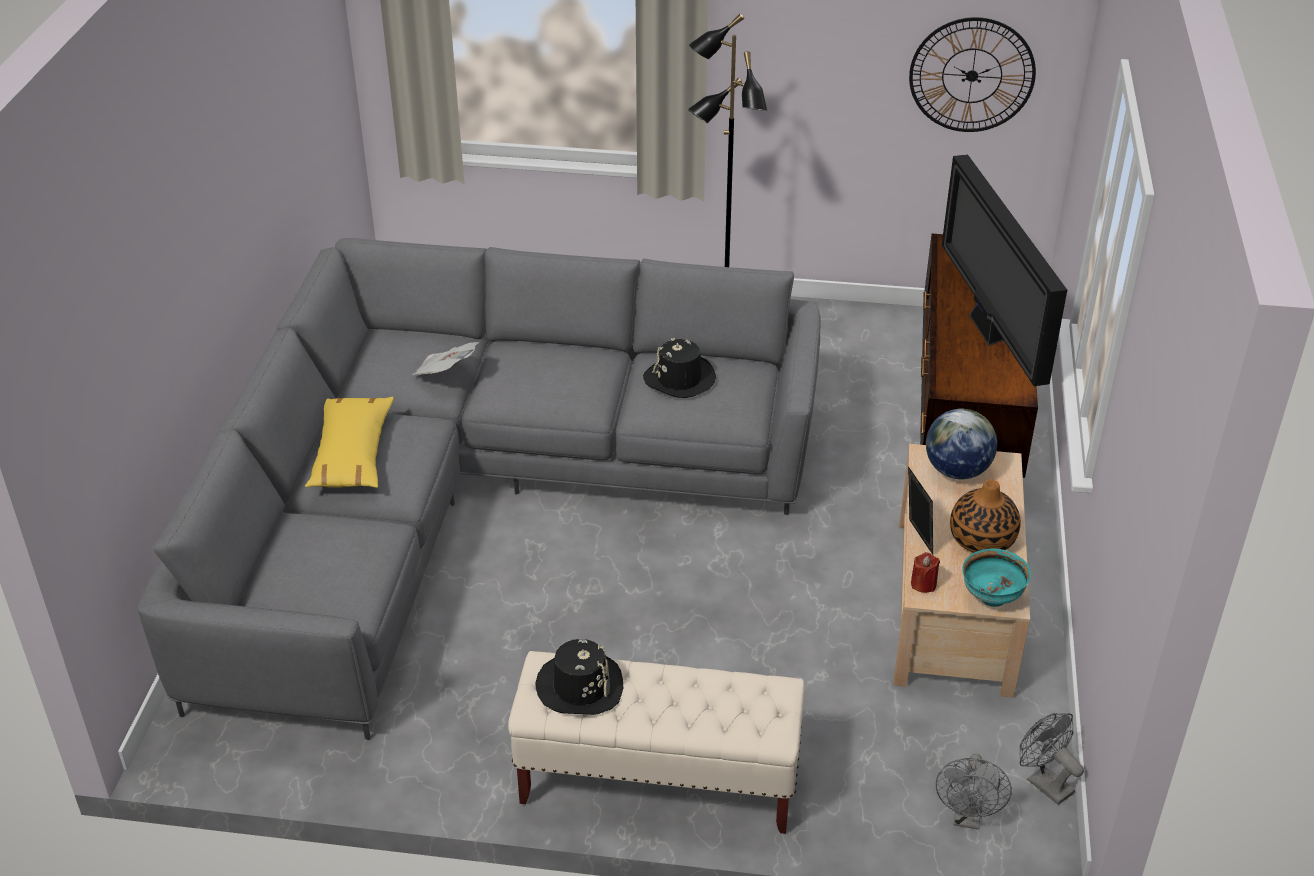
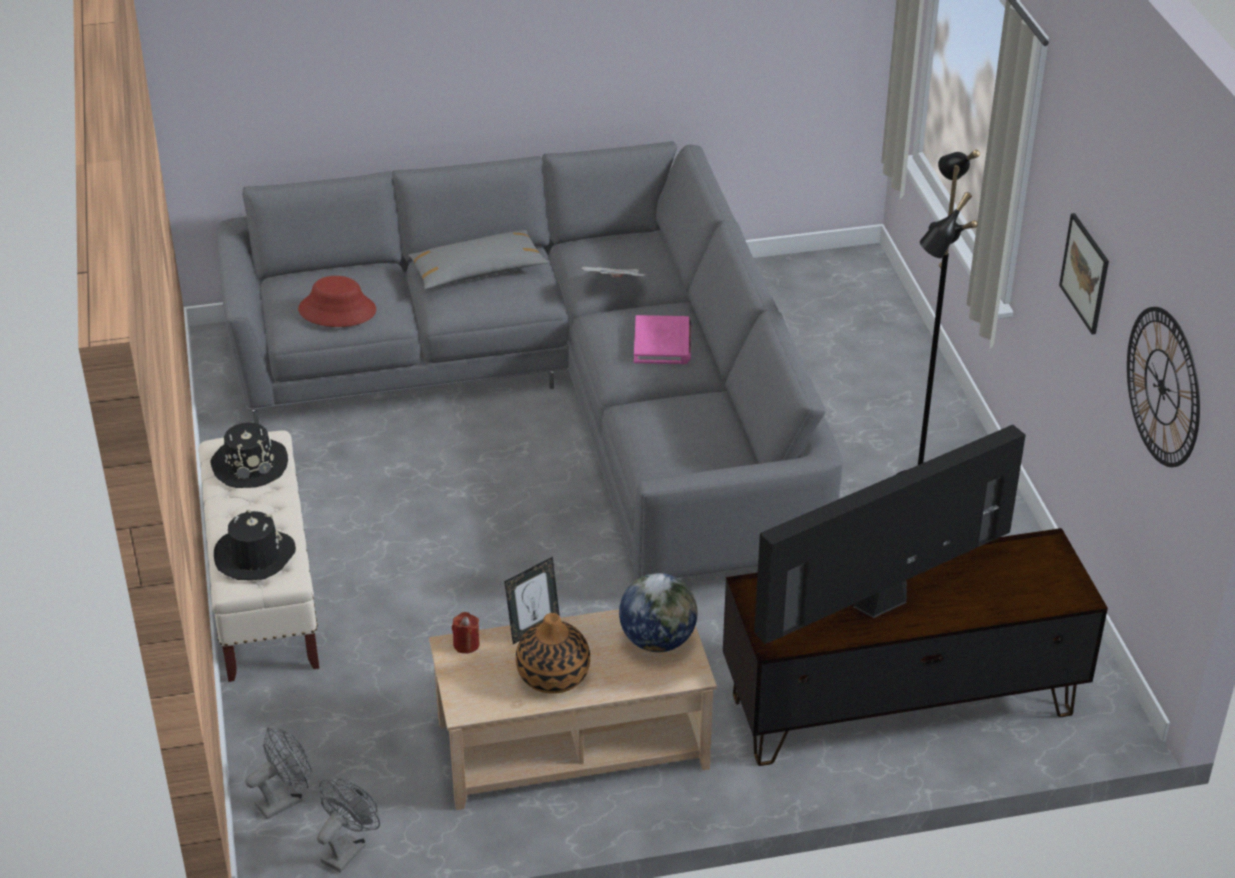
camera: 70 degrees right, 0 degrees up
yellow pillow [305,396,394,488] -> grey pillow [408,230,549,290]
black hat [643,338,716,398] -> black hat moved to [214,509,296,580]
grey fan [936,753,1012,830] -> grey fan turned 150 degrees clockwise [245,727,312,819]
turquoise bowl [962,548,1031,607] -> none
none -> red hat [298,276,376,327]
none -> pink book [634,315,691,364]
none -> picture [1059,213,1109,334]

